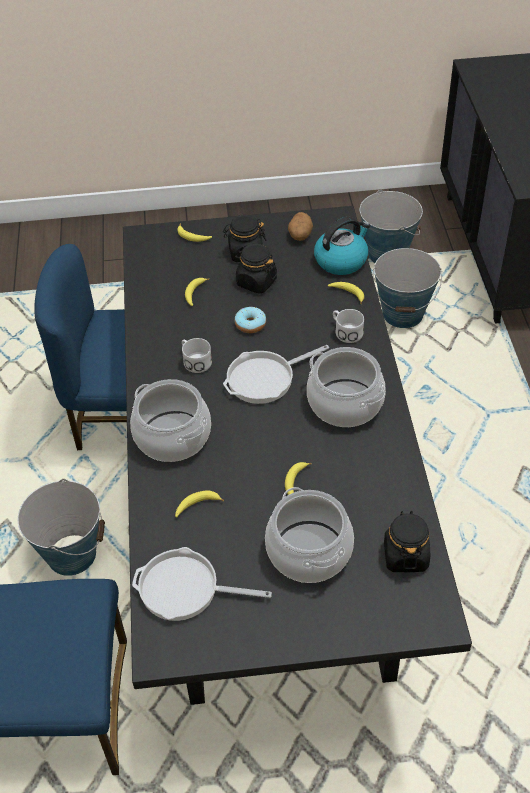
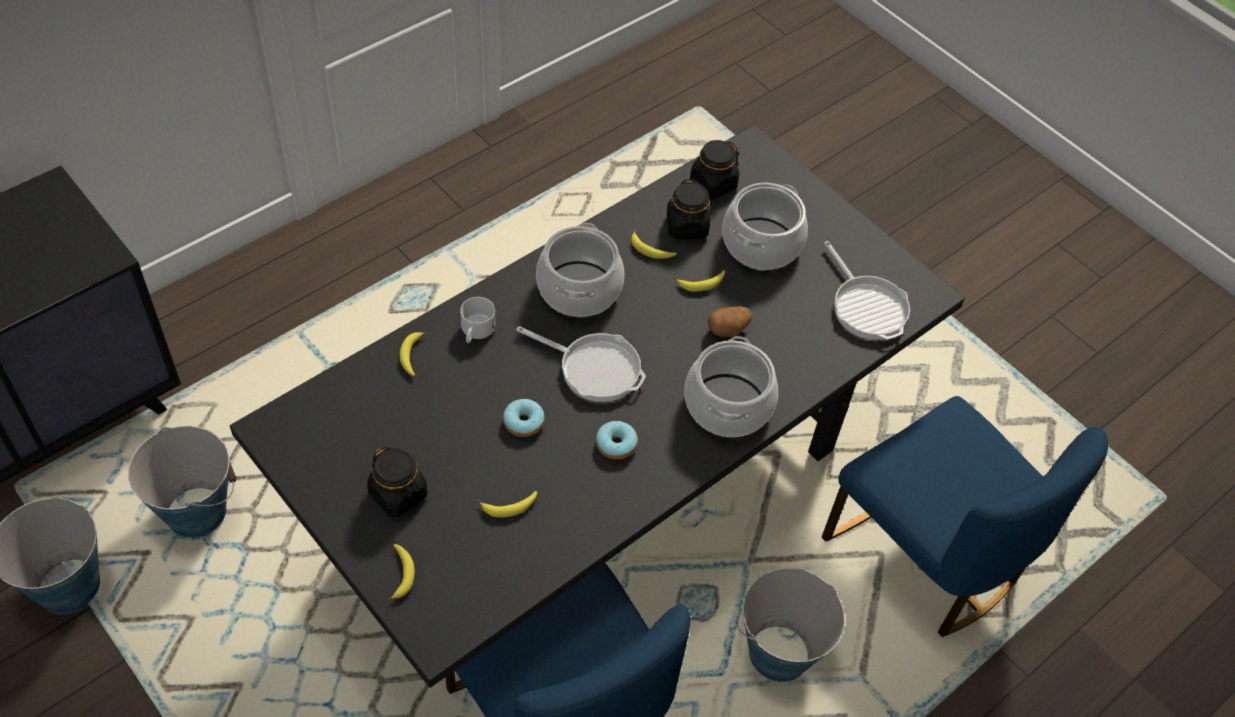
camera: 130 degrees left, 5 degrees up
banana [175,491,224,517] -> banana moved to [631,230,677,259]
white mug [182,338,212,373] -> donut [596,421,638,460]
black jar [235,244,277,294] -> black jar moved to [667,179,710,239]
potato [288,212,313,241] -> potato moved to [707,306,752,337]
kettle [314,217,370,275] -> none

